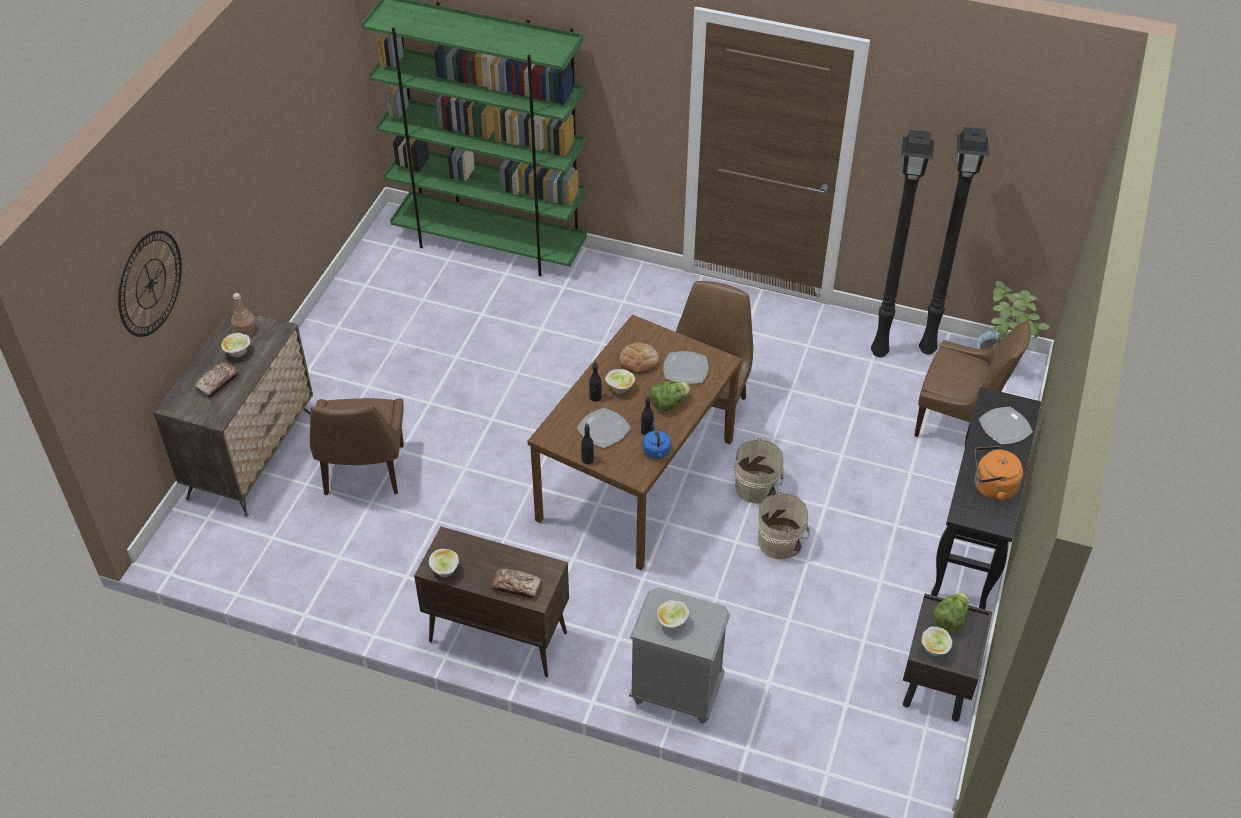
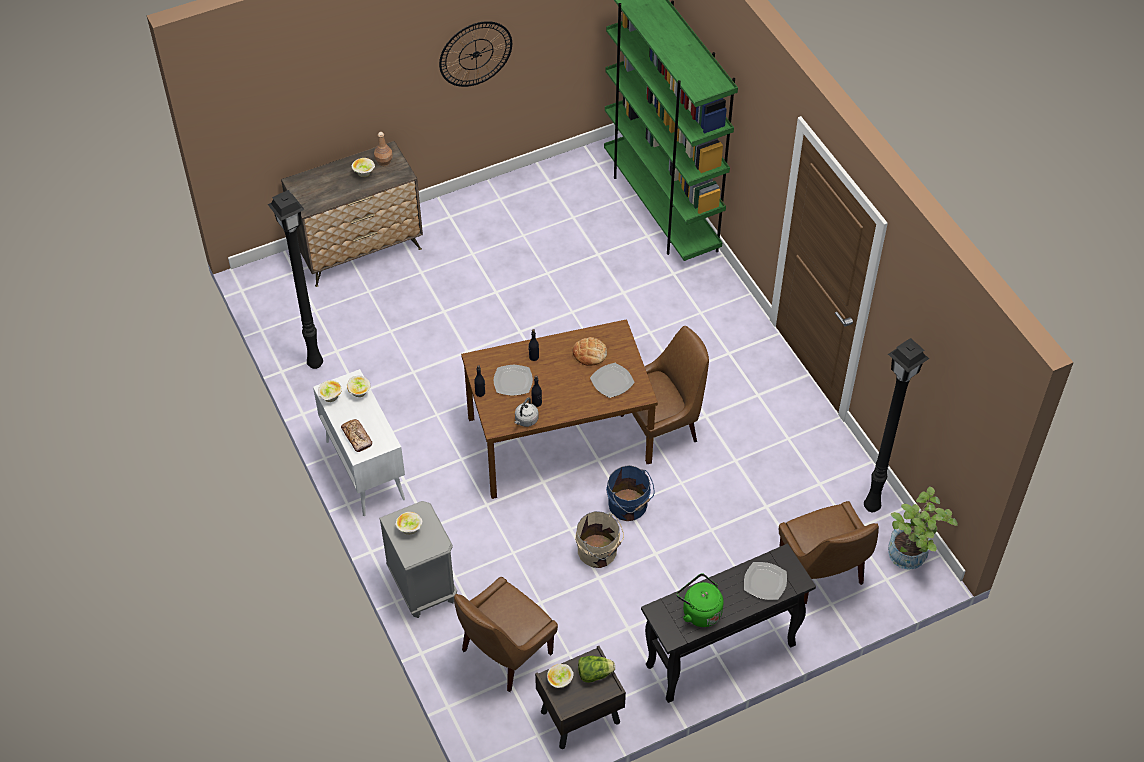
camera: 45 degrees right, 5 degrees up
wall clock [118,230,182,337] -> wall clock moved to [439,21,512,87]
bread [195,362,239,397] -> none
brown chair [310,398,404,495] -> brown chair moved to [454,577,558,692]
brown cabinet [414,526,569,677] -> white cabinet [313,369,405,516]
bowl [605,369,635,394] -> bowl moved to [347,375,370,397]
blue kettle [642,423,671,459] -> grey kettle [514,397,539,427]
lettuce [650,381,690,411] -> none
beige bucket [734,437,784,504] -> blue bucket [606,465,655,521]
black floor lamp [871,130,934,357] -> black floor lamp moved to [268,190,323,369]
orange kettle [975,446,1023,501] -> green kettle [677,573,724,627]

